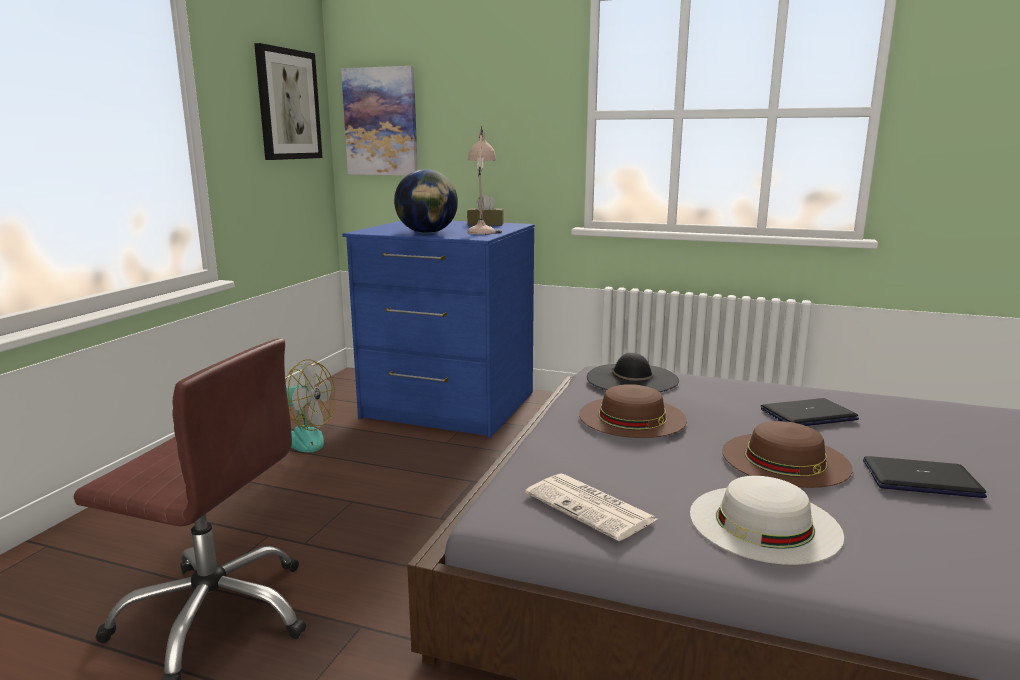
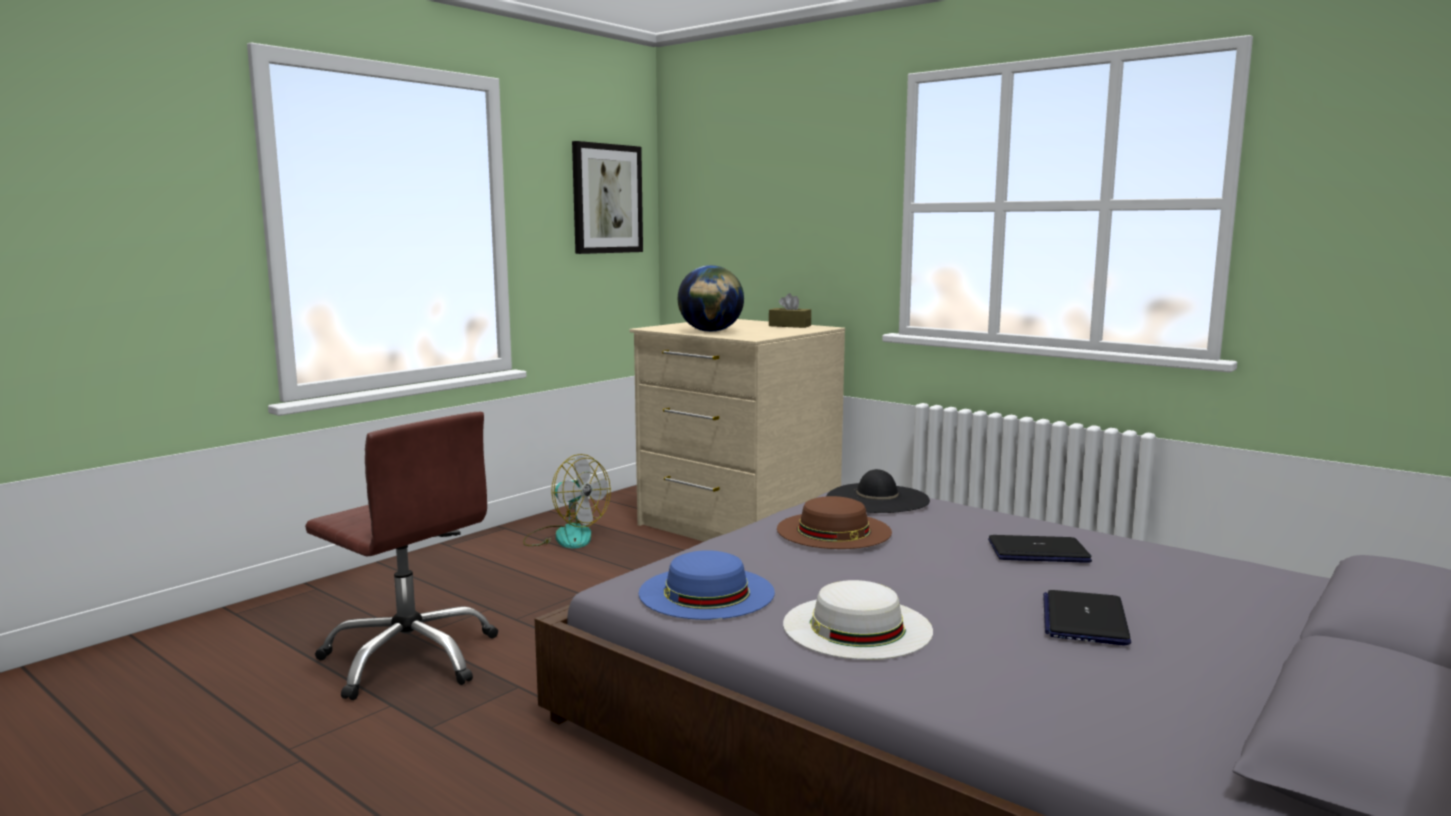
camera: 20 degrees right, 5 degrees down
picture [341,66,418,175] -> none
blue dresser [342,221,535,438] -> beige dresser [630,319,845,542]
beige table lamp [467,126,502,235] -> none
newspaper [525,473,657,541] -> blue hat [639,550,775,620]
brown hat [722,421,853,488] -> none
laptop [863,456,987,498] -> laptop turned 105 degrees counterclockwise [1043,590,1131,645]

